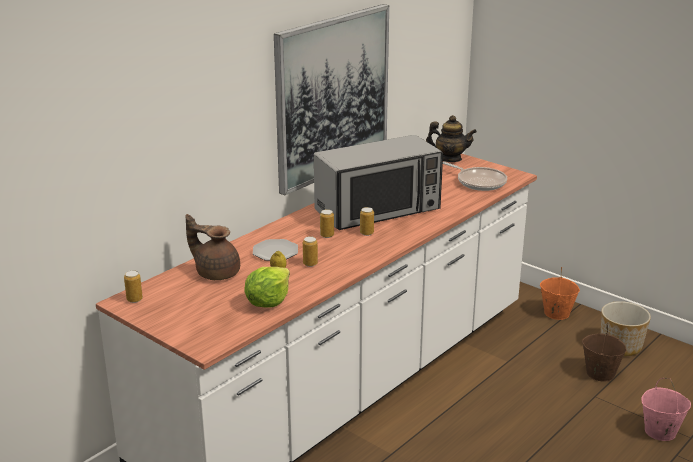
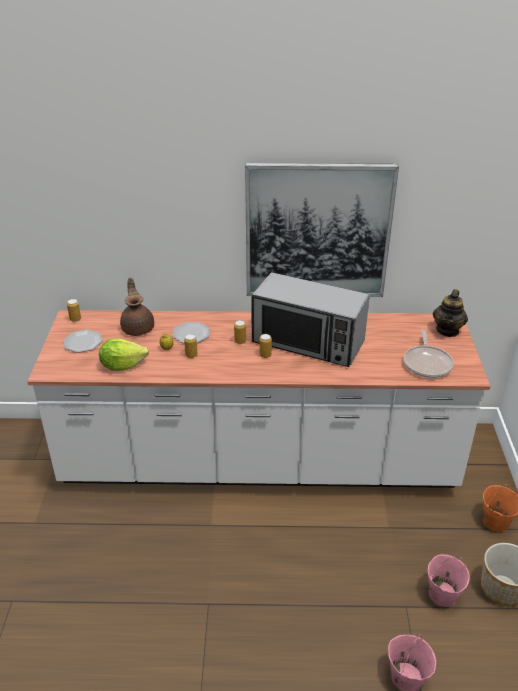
camera: 50 degrees right, 10 degrees up
teapot [426,115,477,162] -> teapot turned 45 degrees clockwise [433,289,468,337]
brown bucket [582,323,627,382] -> pink bucket [428,555,470,607]
none -> plate [63,329,102,353]

